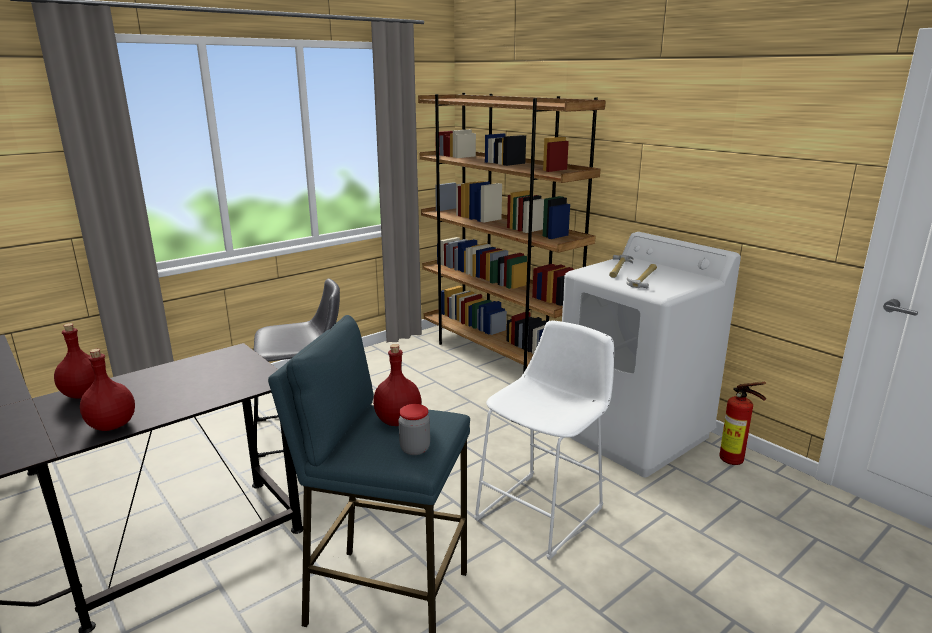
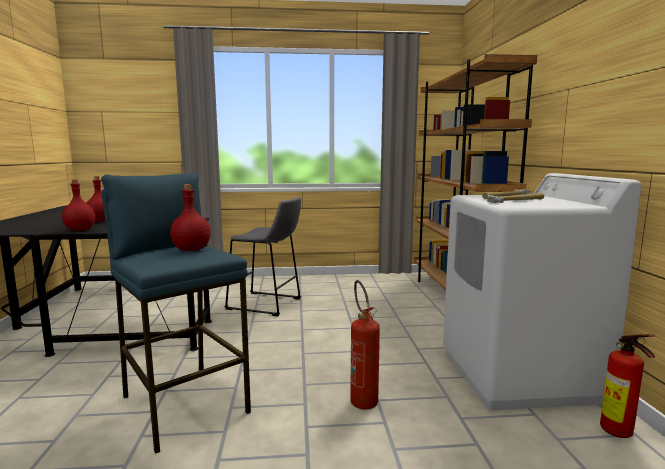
camera: 35 degrees right, 10 degrees down
jar [398,404,430,455] -> none
white stool [474,320,614,560] -> fire extinguisher [350,280,380,410]

